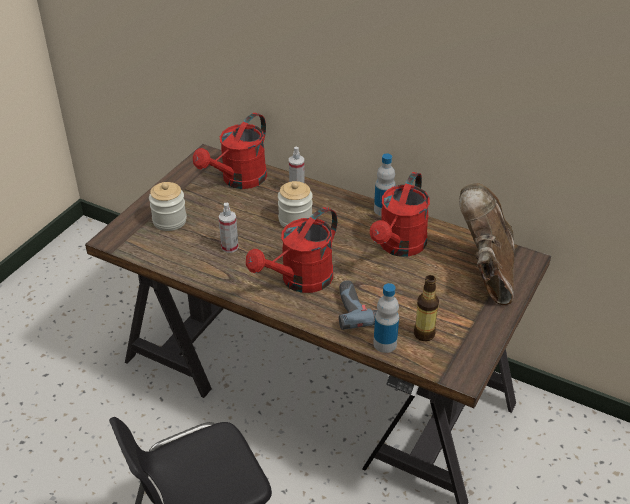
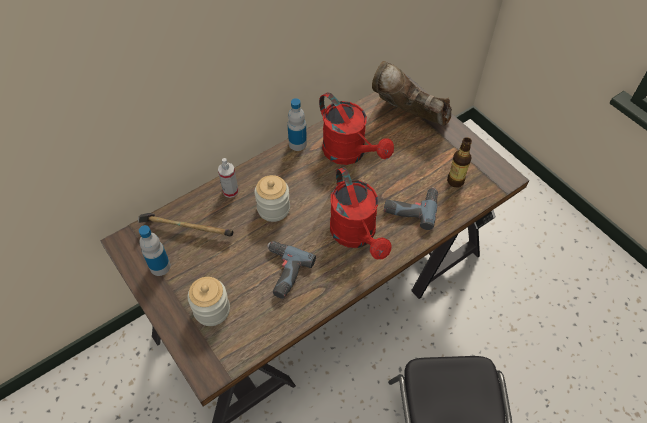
camera: 65 degrees left, 15 degrees up
red watering can [193,113,267,189] -> hammer [138,213,233,237]
spray bottle [219,203,238,253] -> power drill [267,241,316,299]
bottle [373,283,399,353] -> bottle moved to [139,225,171,276]

